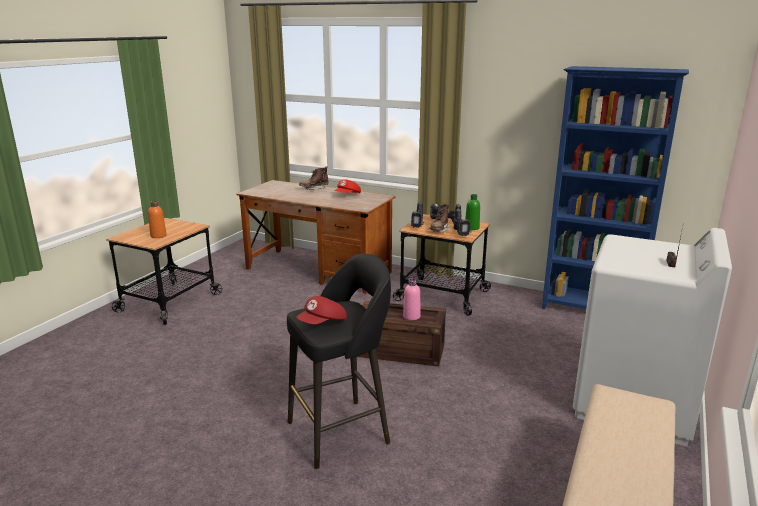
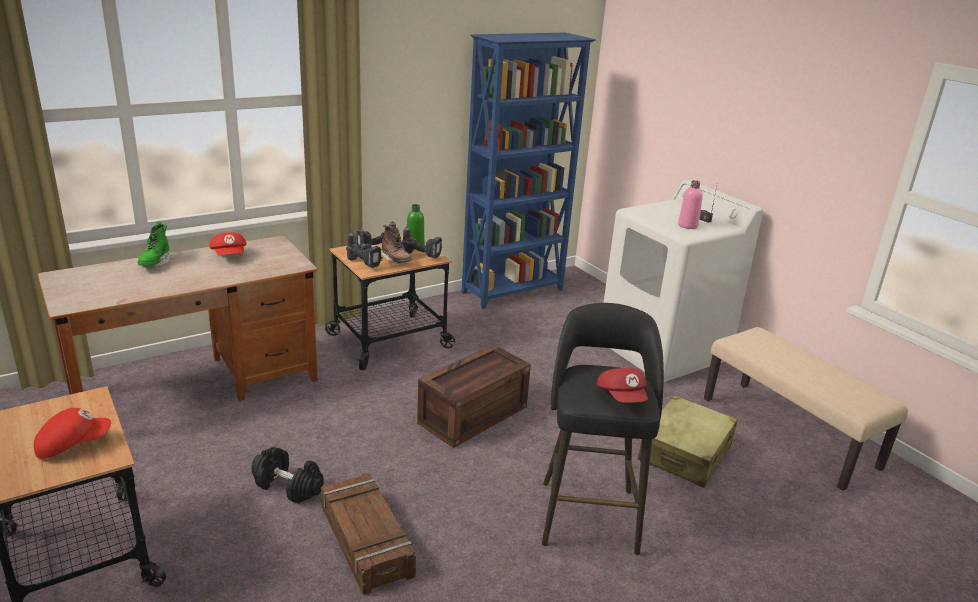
camera: 60 degrees left, 5 degrees up
orange bottle [148,201,167,238] -> red cap [34,408,111,459]
brown boot [299,166,329,190] -> green boot [137,221,170,267]
pink bottle [403,279,421,320] -> pink bottle moved to [678,180,703,229]
none -> black dumbbell [251,447,324,503]
none -> crate [321,473,416,594]
none -> beige suitcase [638,395,738,488]

